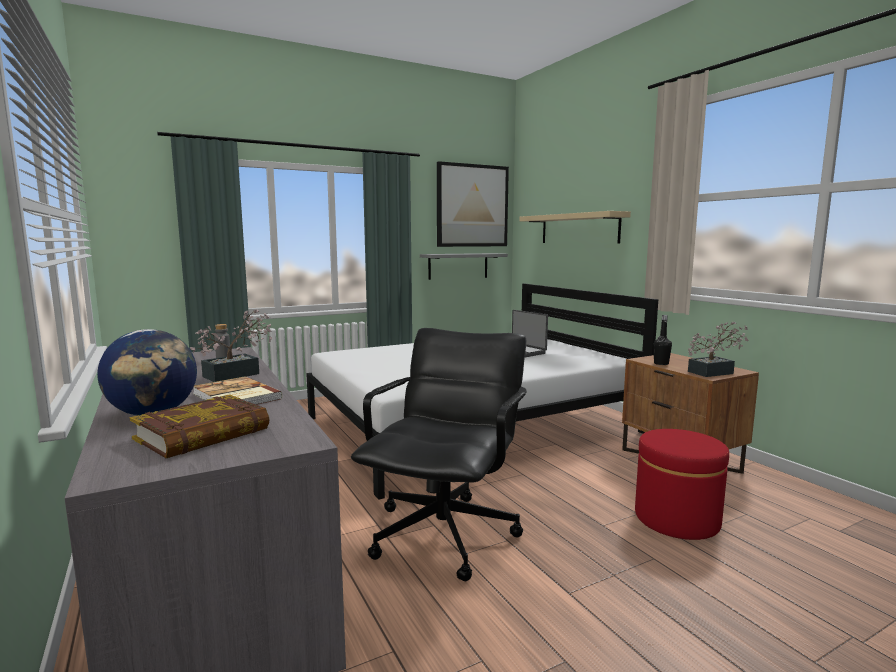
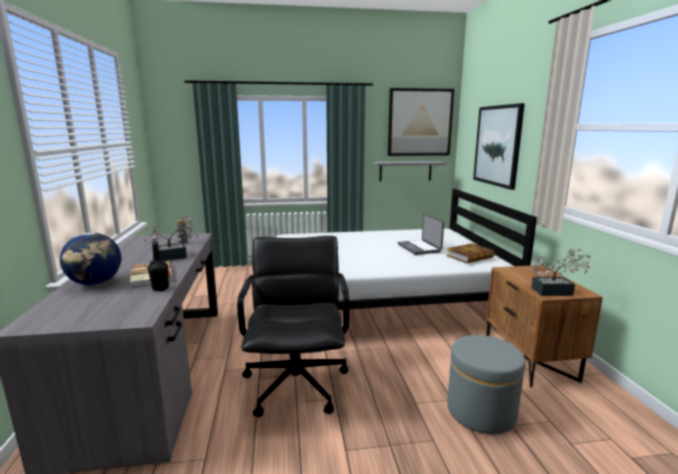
camera: 20 degrees right, 5 degrees up
book [130,394,270,458] -> book moved to [446,243,495,263]
black office chair [351,328,527,581] -> black office chair turned 45 degrees counterclockwise [237,236,349,417]
beige shelf [519,211,631,244] -> picture [473,103,525,190]
red ottoman [635,429,729,540] -> grey ottoman [447,335,526,434]
black bottle [654,315,672,365] -> black bottle moved to [148,236,169,291]

